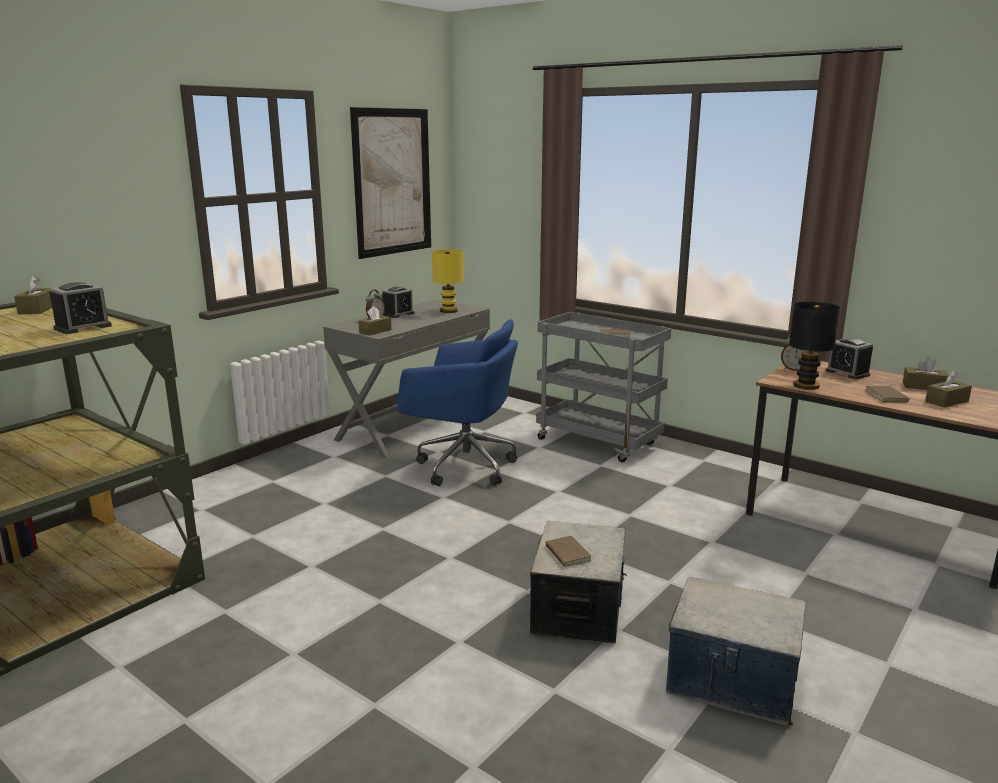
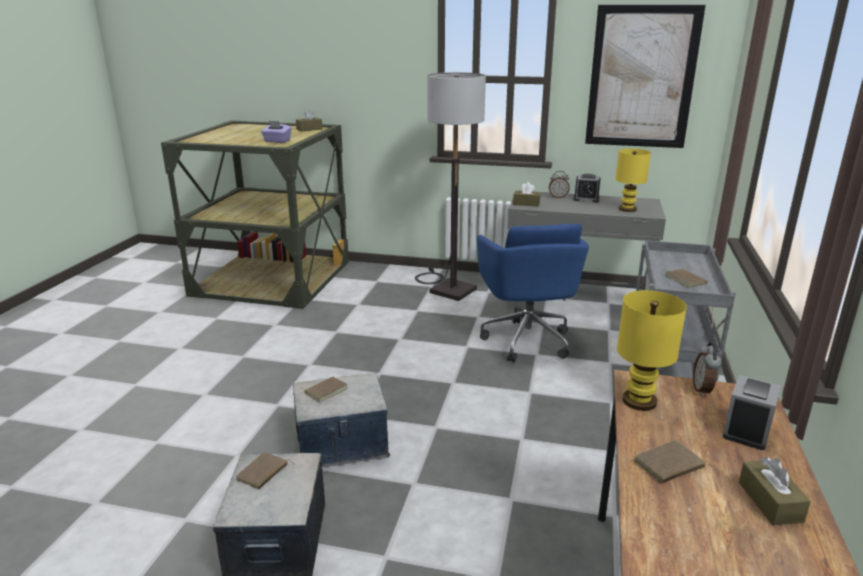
camera: 65 degrees right, 5 degrees up
alarm clock [49,282,112,334] -> purple tissue box [261,121,292,143]
black table lamp [789,302,840,390] -> yellow table lamp [617,290,687,411]
brown tissue box [925,370,972,408] -> none
none -> brown book [236,452,295,490]
none -> floor lamp [415,72,486,301]

